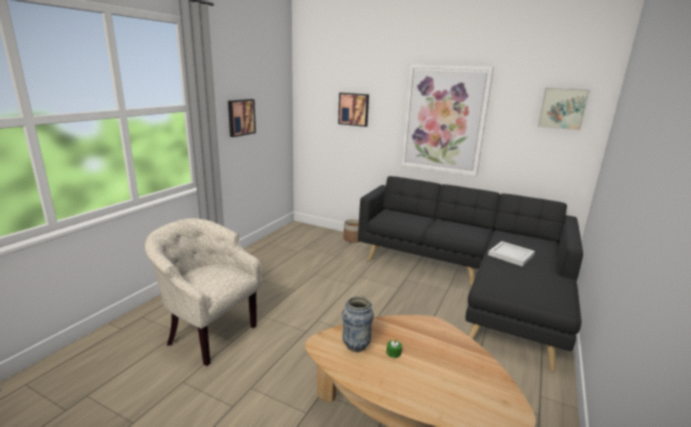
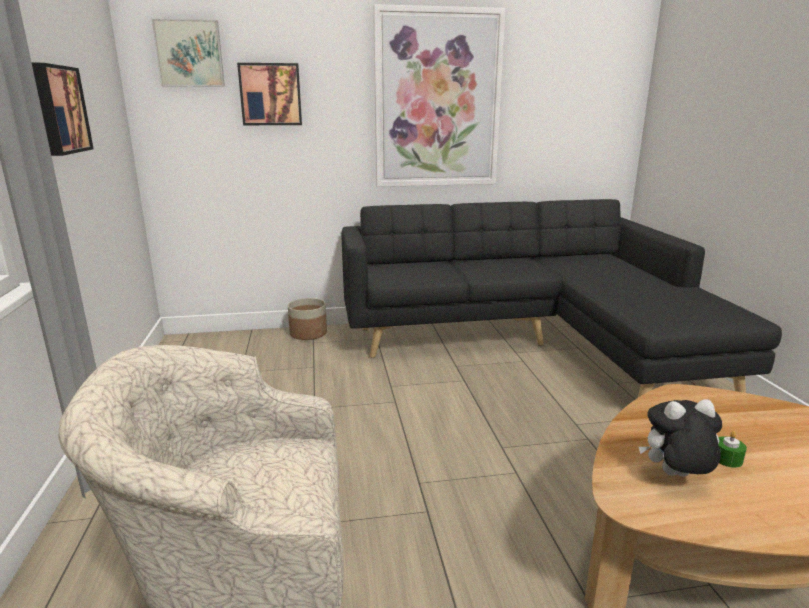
camera: 35 degrees left, 0 degrees up
vase [342,296,374,352] -> plush toy [639,399,722,477]
white tray [488,241,535,267] -> none
picture [538,88,590,130] -> picture moved to [152,19,225,87]

